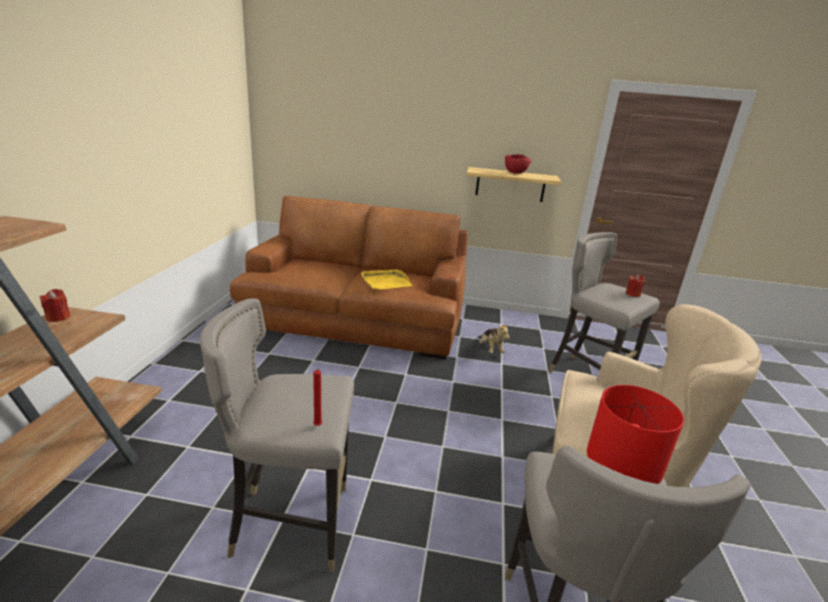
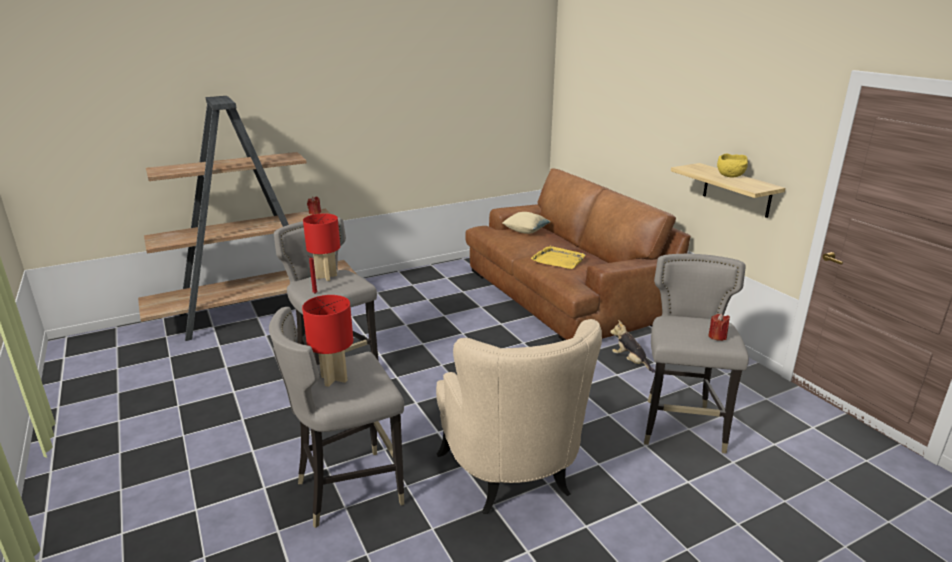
camera: 55 degrees right, 0 degrees up
plush toy [478,324,510,353] -> plush toy turned 105 degrees clockwise [610,320,655,373]
red bowl [505,154,531,174] -> yellow bowl [717,154,748,178]
none -> red table lamp [303,214,340,281]
none -> beige pillow [502,212,551,234]

